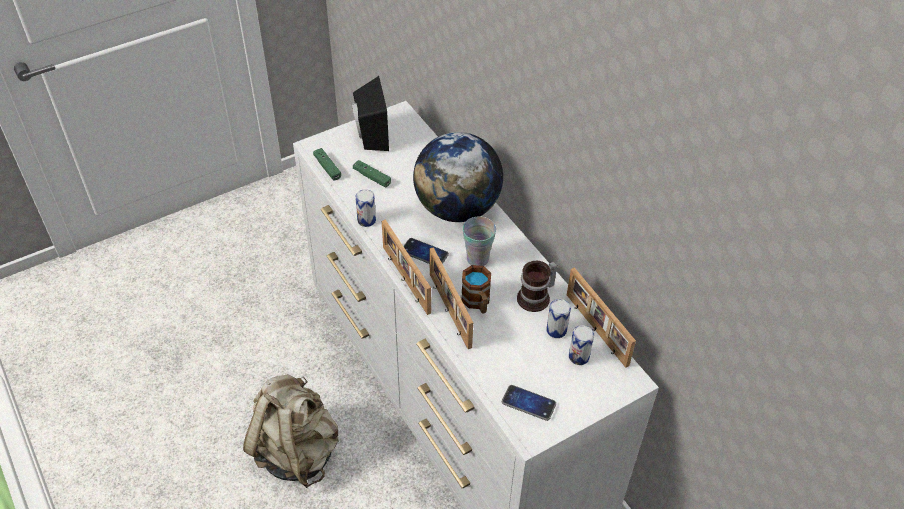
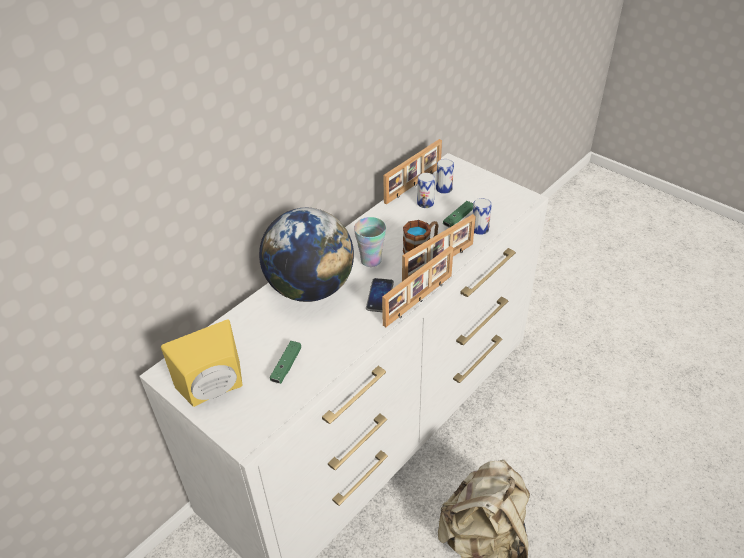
camera: 105 degrees left, 5 degrees down
green game controller [313,148,341,181] -> green game controller moved to [443,201,473,228]
black speaker [352,76,389,151] -> yellow speaker [161,320,242,407]
can [355,189,376,227] -> can moved to [472,198,492,235]
phone [502,385,556,421] -> none
mug [517,261,558,312] -> none

